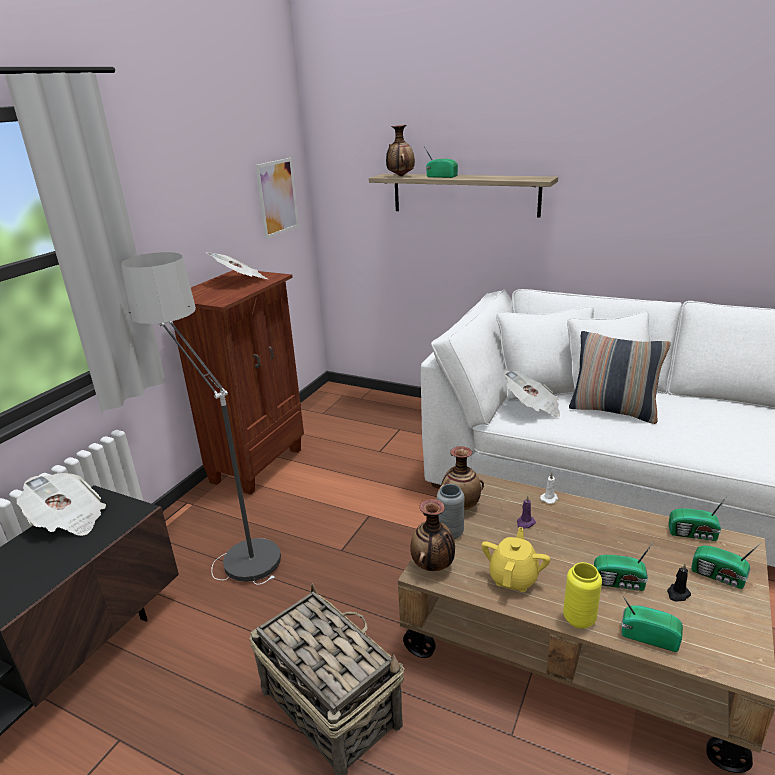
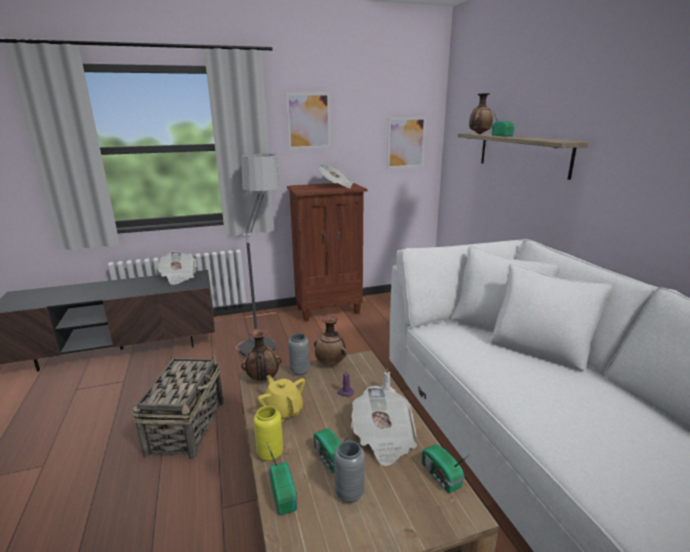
camera: 45 degrees right, 5 degrees down
yellow teapot [481,527,550,592] -> yellow teapot turned 105 degrees counterclockwise [258,375,305,422]
newspaper [504,370,560,417] -> newspaper moved to [351,386,417,466]
pillow [569,331,671,424] -> none
black candle [667,564,691,601] -> grey vase [334,440,365,503]
radio [691,543,761,589] -> none
none -> picture [286,93,331,149]

